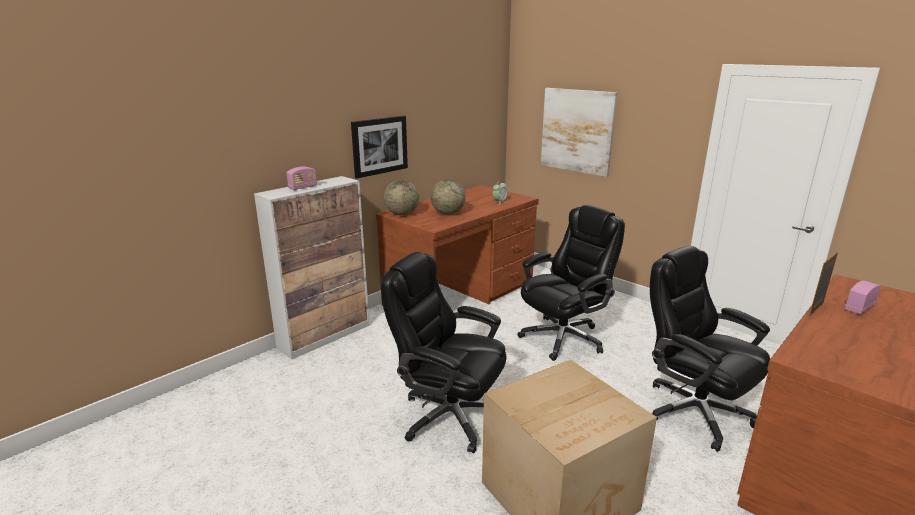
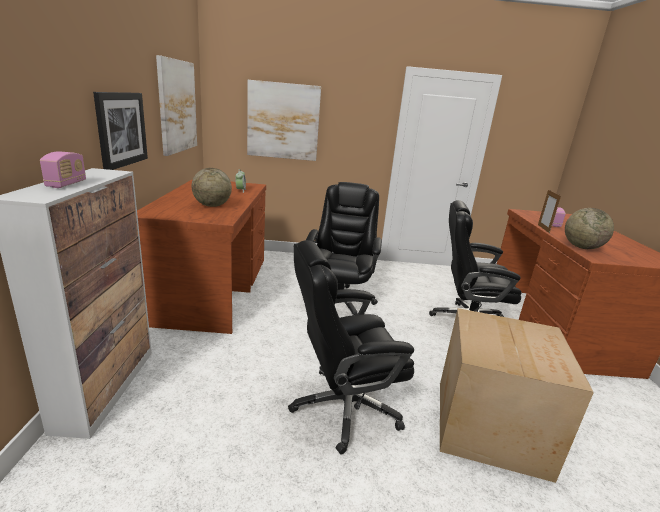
camera: 45 degrees left, 0 degrees up
globe [384,180,419,215] -> globe moved to [565,208,614,249]
none -> picture [156,55,197,156]

